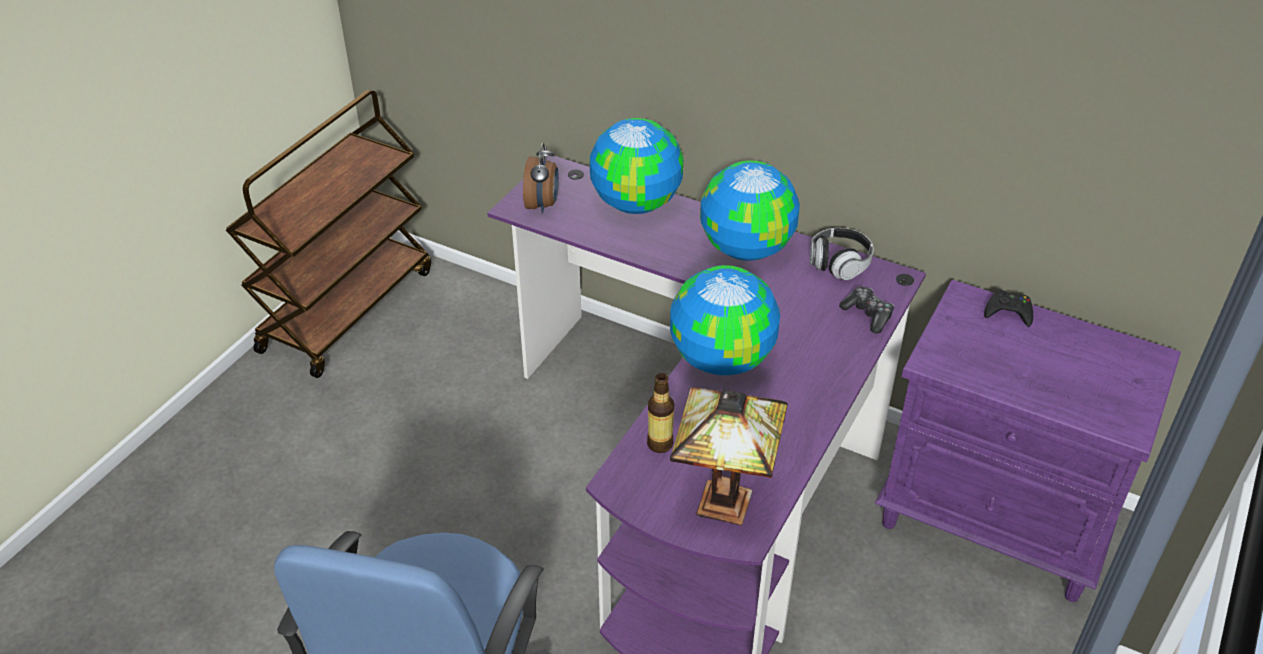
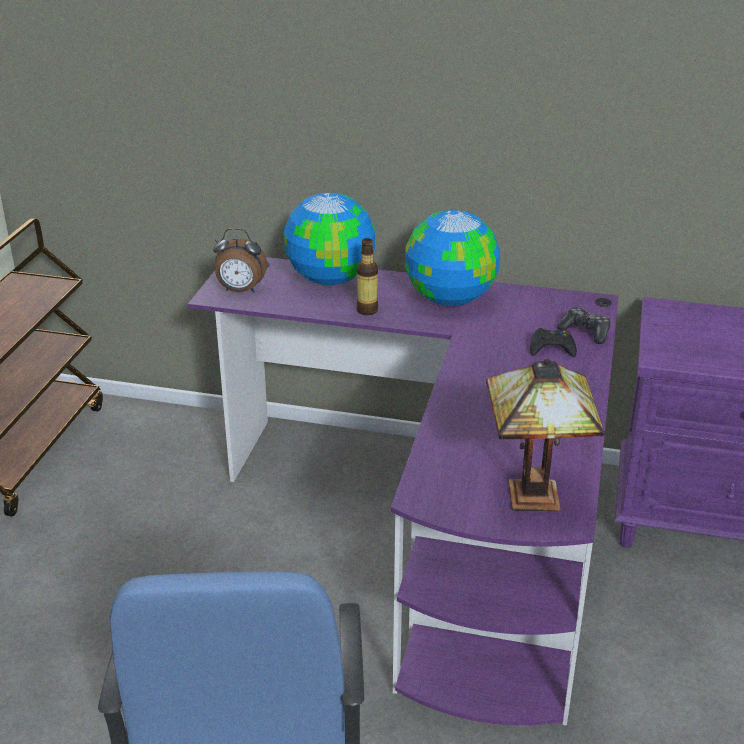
camera: 15 degrees left, 10 degrees down
alarm clock [523,143,559,214] -> alarm clock turned 105 degrees clockwise [213,228,267,293]
bottle [647,373,674,453] -> bottle moved to [357,238,378,315]
globe [670,265,780,375] -> none
headphones [810,228,874,280] -> none
black game controller [984,290,1033,327] -> black game controller moved to [530,328,577,357]

